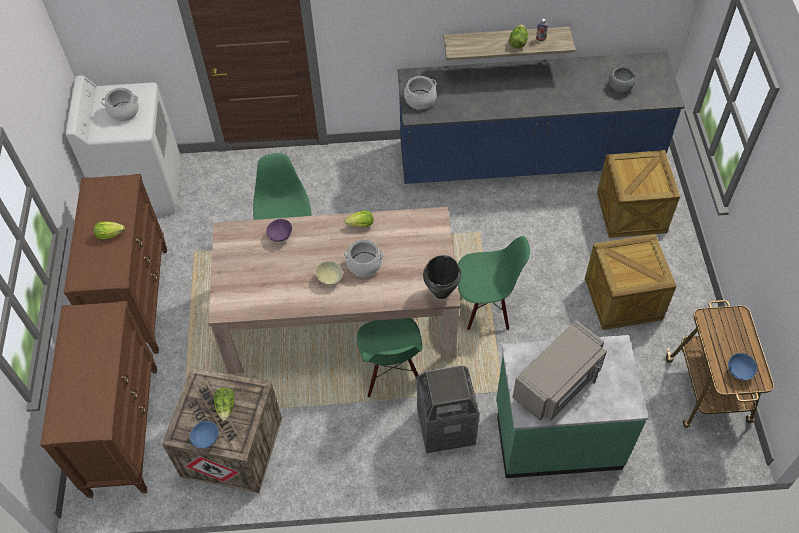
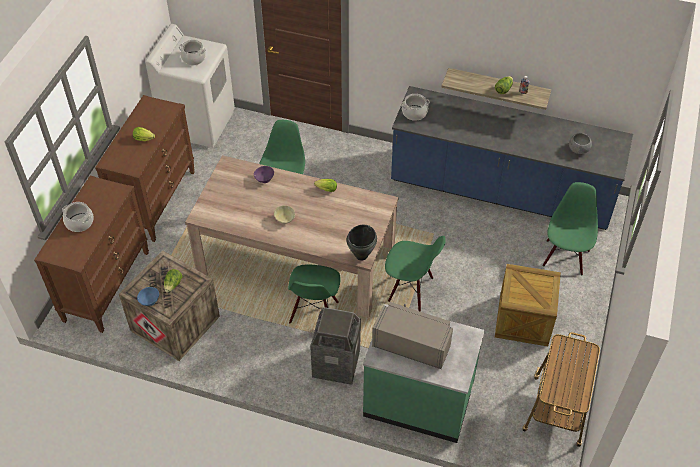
camera: 20 degrees right, 5 degrees down
cooking pot [344,240,384,277] -> cooking pot moved to [62,202,94,232]
grey microwave [513,320,607,421] -> grey microwave turned 135 degrees counterclockwise [372,302,453,369]
crate [597,150,680,238] -> green chair [543,182,598,276]
blue bowl [728,353,757,380] -> none

